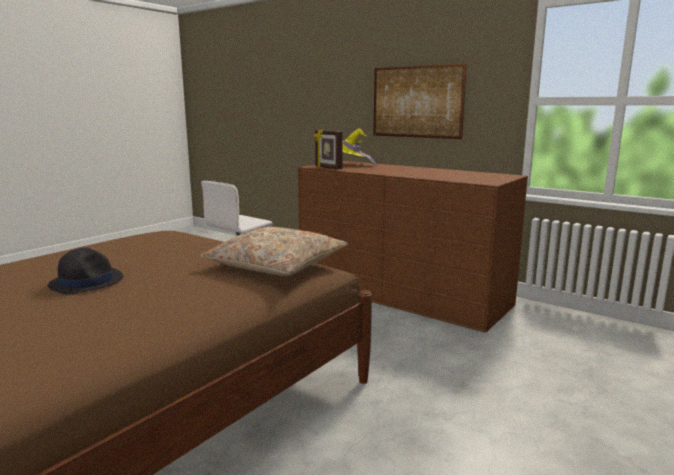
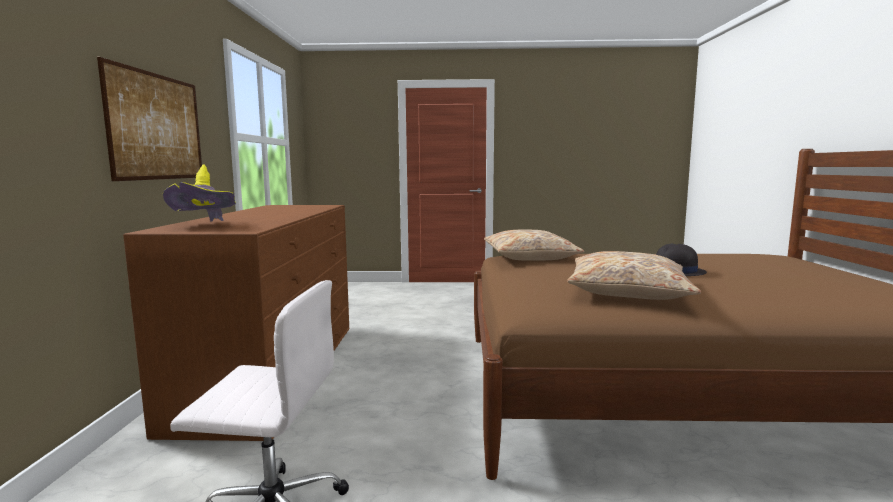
camera: 125 degrees left, 5 degrees down
picture frame [314,129,343,170] -> none
none -> beige pillow [567,251,701,300]

